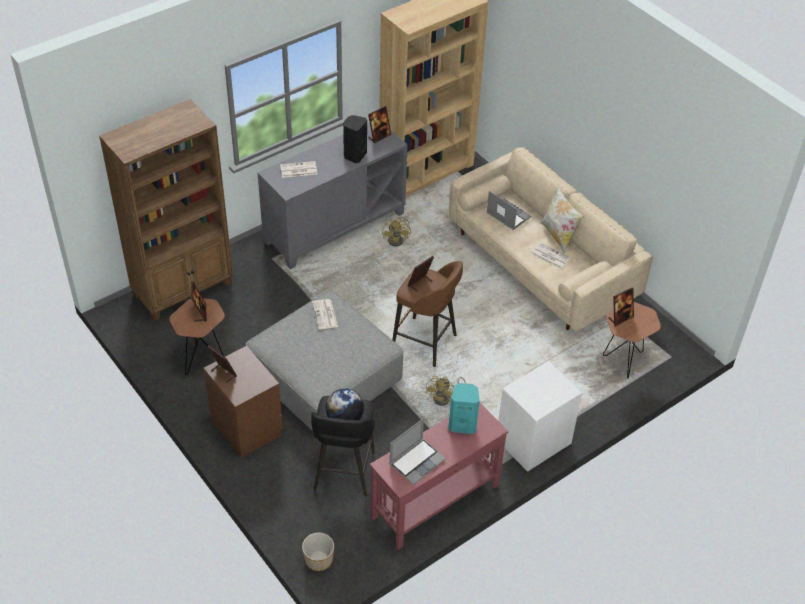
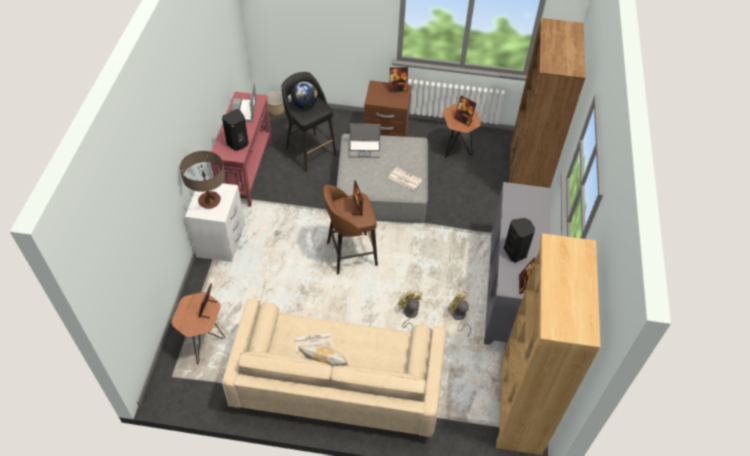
camera: 135 degrees right, 5 degrees up
newspaper [280,161,317,178] -> none
yellow fan [426,376,466,406] -> yellow fan moved to [398,290,422,332]
turquoise speaker [448,383,480,434] -> black speaker [222,109,249,151]
laptop [487,191,531,230] -> laptop moved to [349,124,381,158]
none -> table lamp [180,151,225,209]

